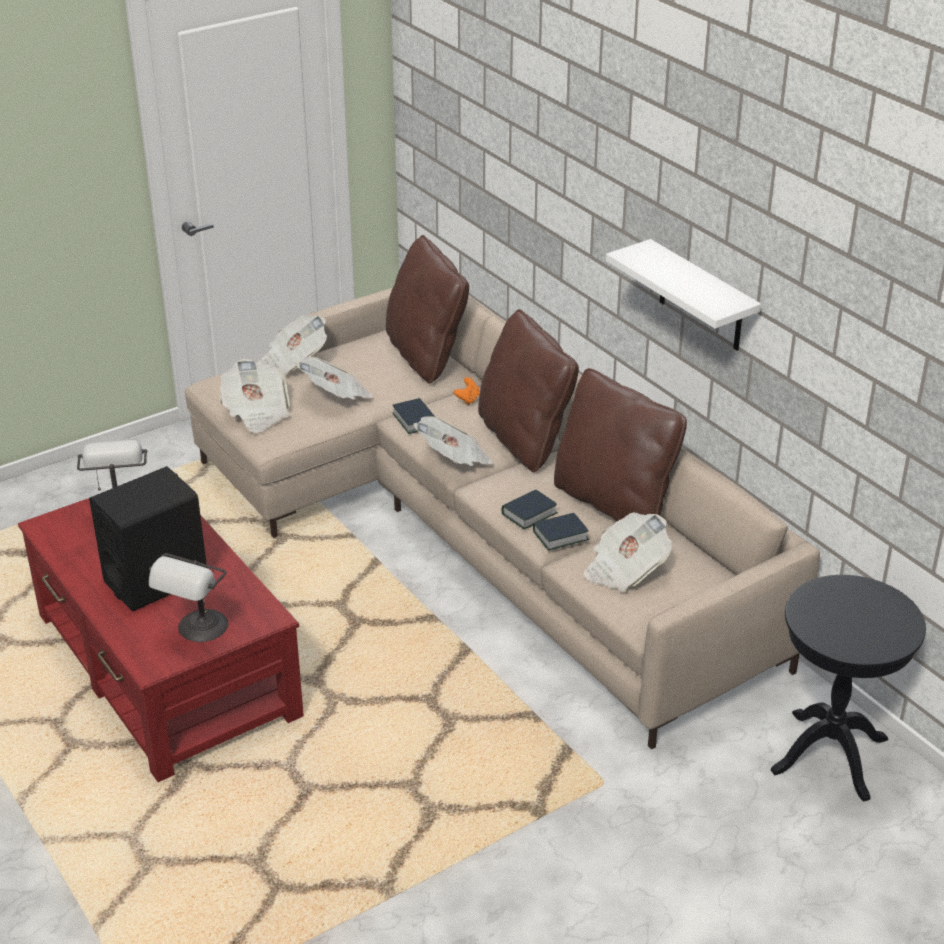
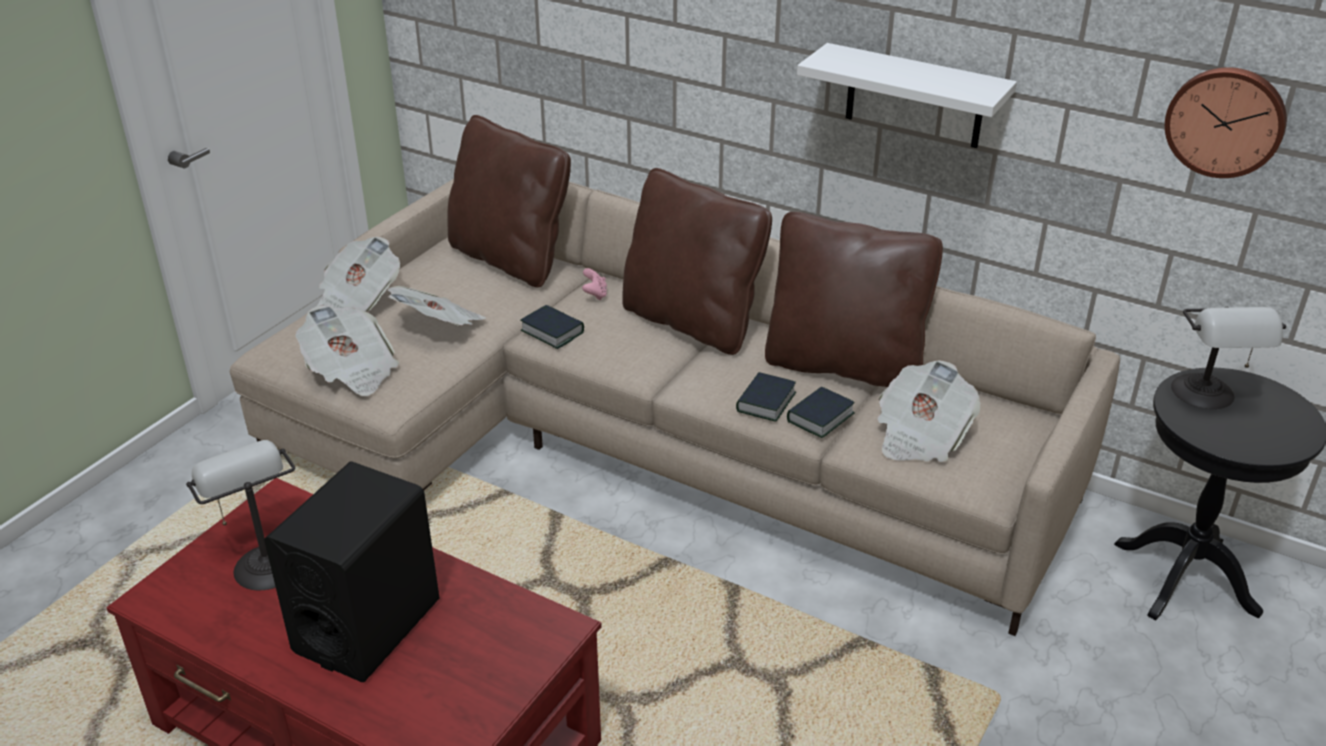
camera: 25 degrees left, 0 degrees up
table lamp [149,553,228,642] -> table lamp moved to [1171,307,1286,409]
newspaper [413,416,493,466] -> none
orange game controller [454,377,480,405] -> pink game controller [582,268,607,300]
none -> wall clock [1165,67,1287,178]

